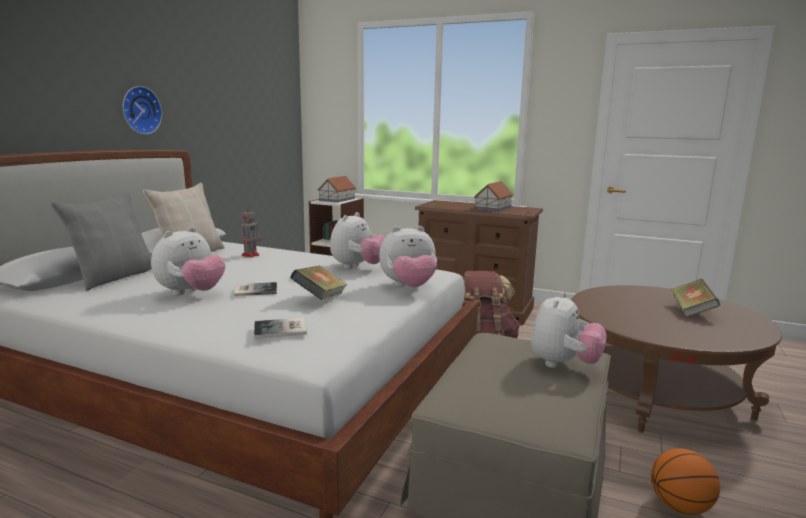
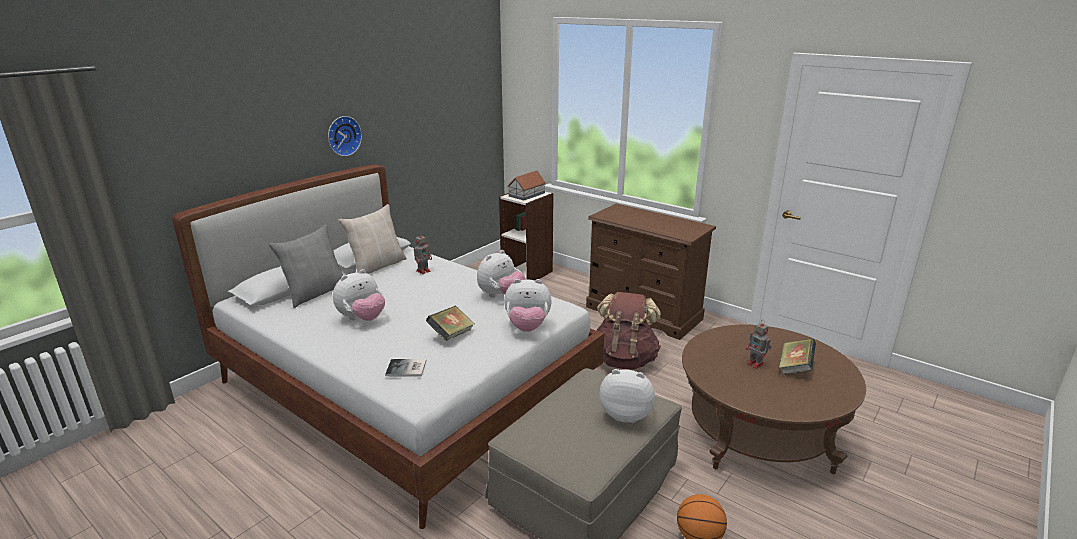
camera: 15 degrees right, 10 degrees up
book [234,282,277,296] -> none
toy house [474,181,513,212] -> none
plush toy [531,292,607,368] -> plush toy turned 120 degrees counterclockwise [599,369,655,423]
none -> toy robot [746,320,772,369]

